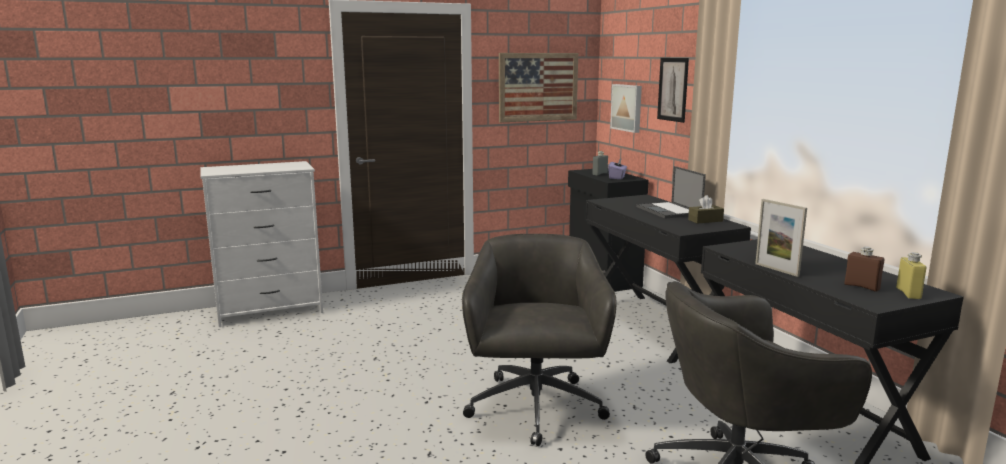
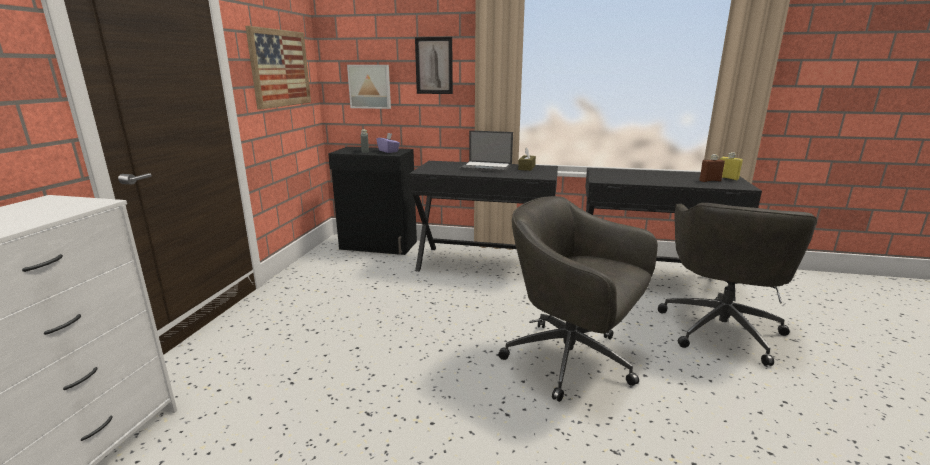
camera: 55 degrees left, 5 degrees up
picture frame [755,199,807,277] -> none

